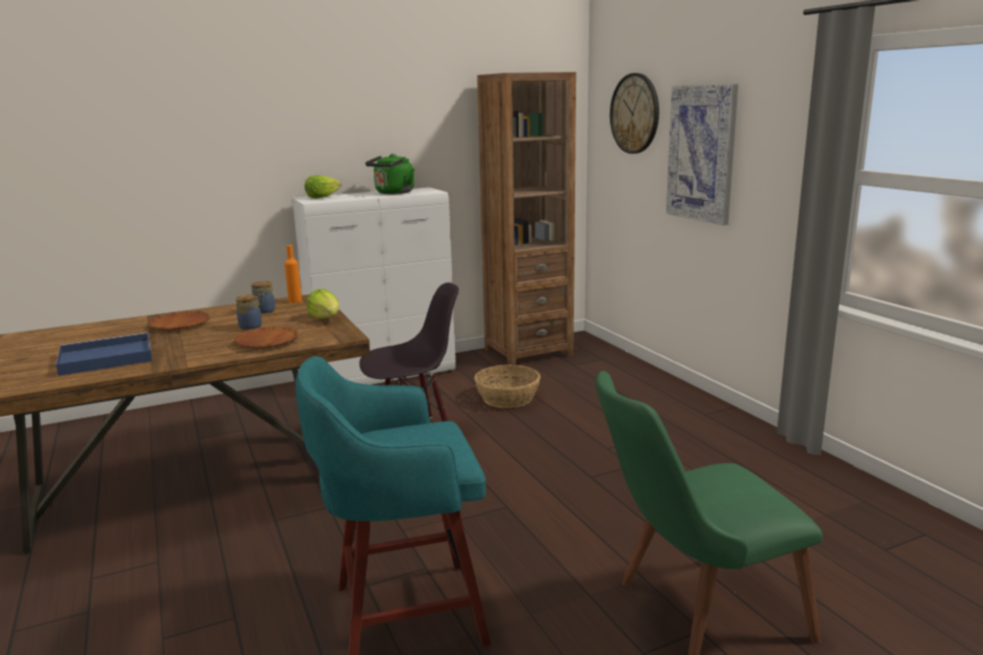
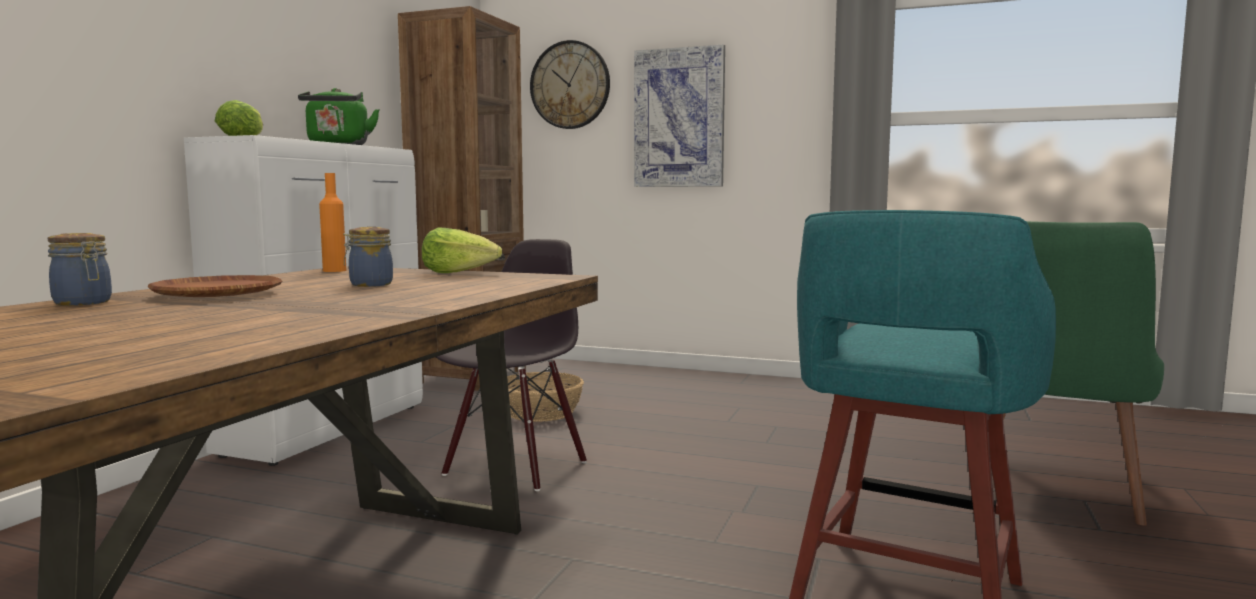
camera: 45 degrees left, 10 degrees down
blue tray [56,332,152,376] -> none
brown plate [234,326,298,349] -> none
jar [251,281,275,314] -> jar moved to [48,233,112,306]

